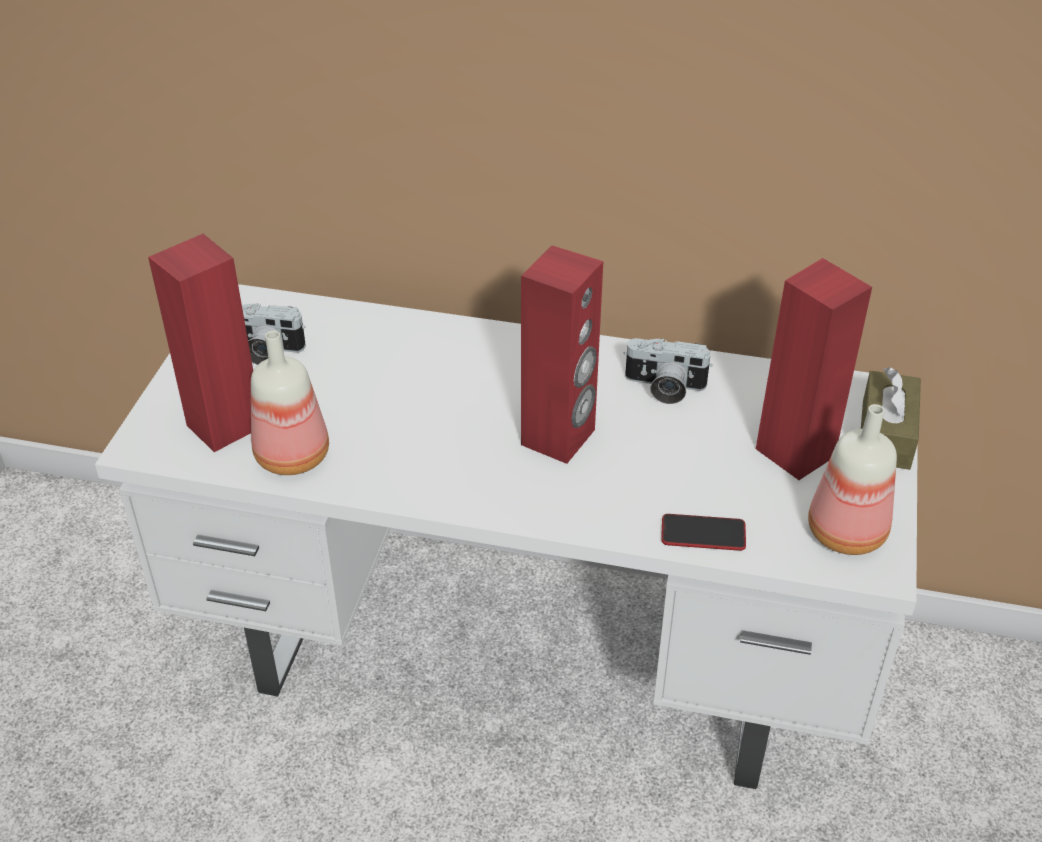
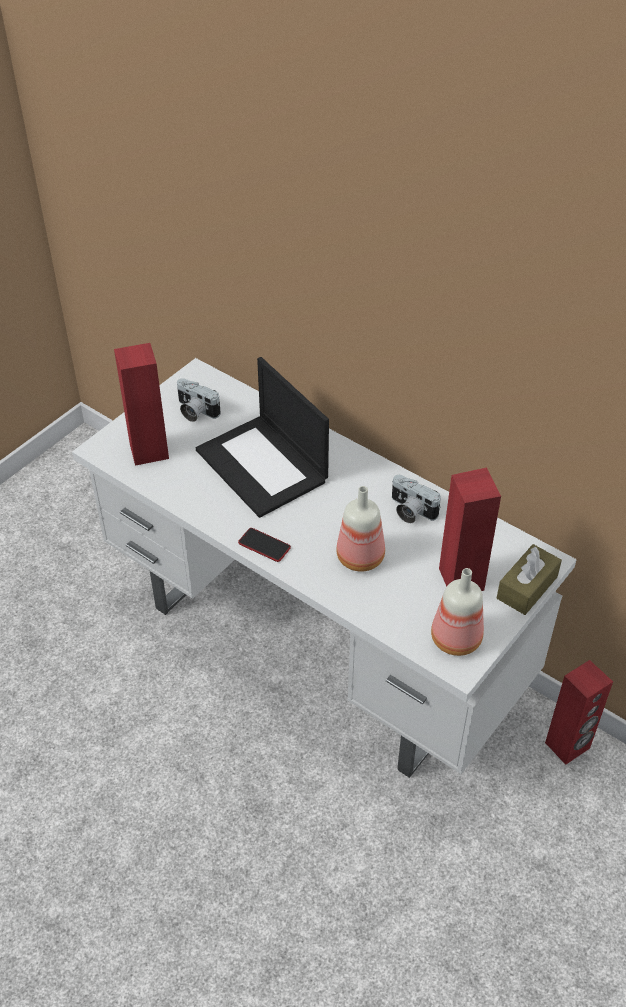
camera: 25 degrees right, 5 degrees up
bottle [251,331,329,475] -> bottle moved to [336,486,385,572]
red speaker [521,245,603,464] -> red speaker moved to [545,660,613,765]
phone [661,514,746,551] -> phone moved to [238,528,291,562]
none -> laptop [196,357,329,518]

